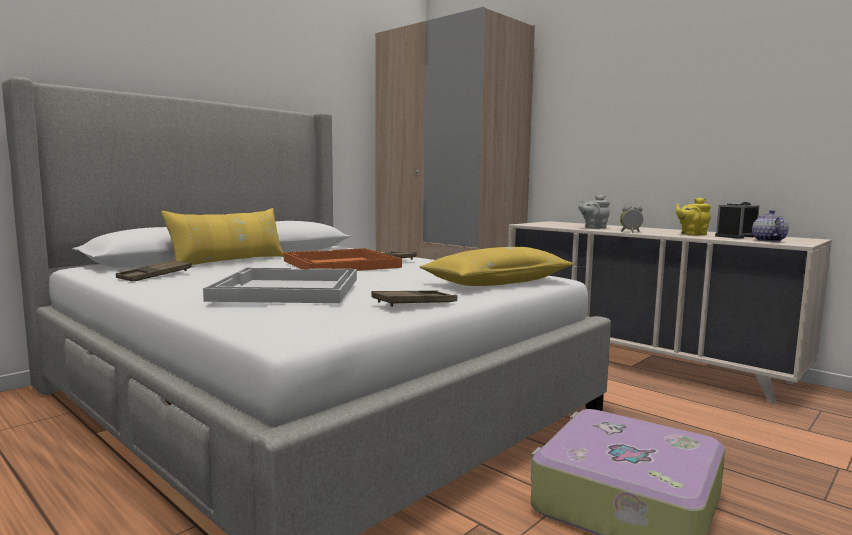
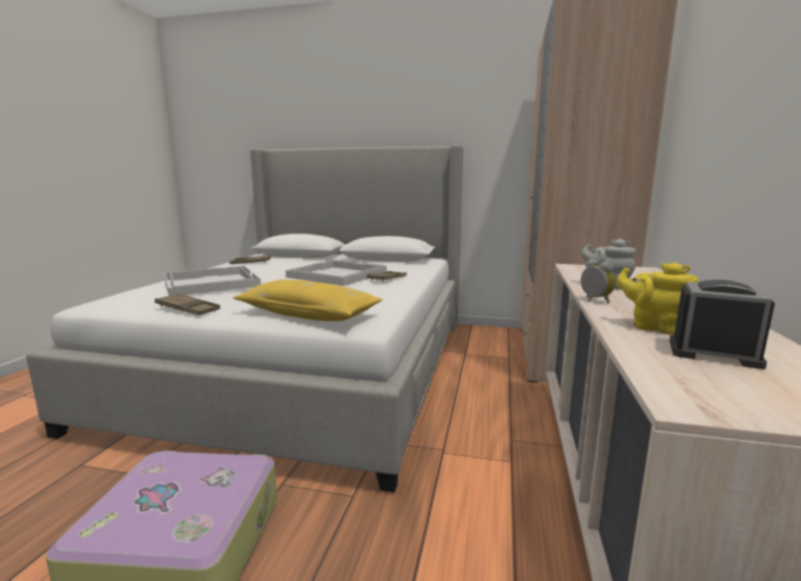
camera: 60 degrees right, 5 degrees up
yellow pillow [161,208,284,265] -> none
orange tray [284,248,402,271] -> white tray [286,260,387,286]
teapot [752,210,789,242] -> none

